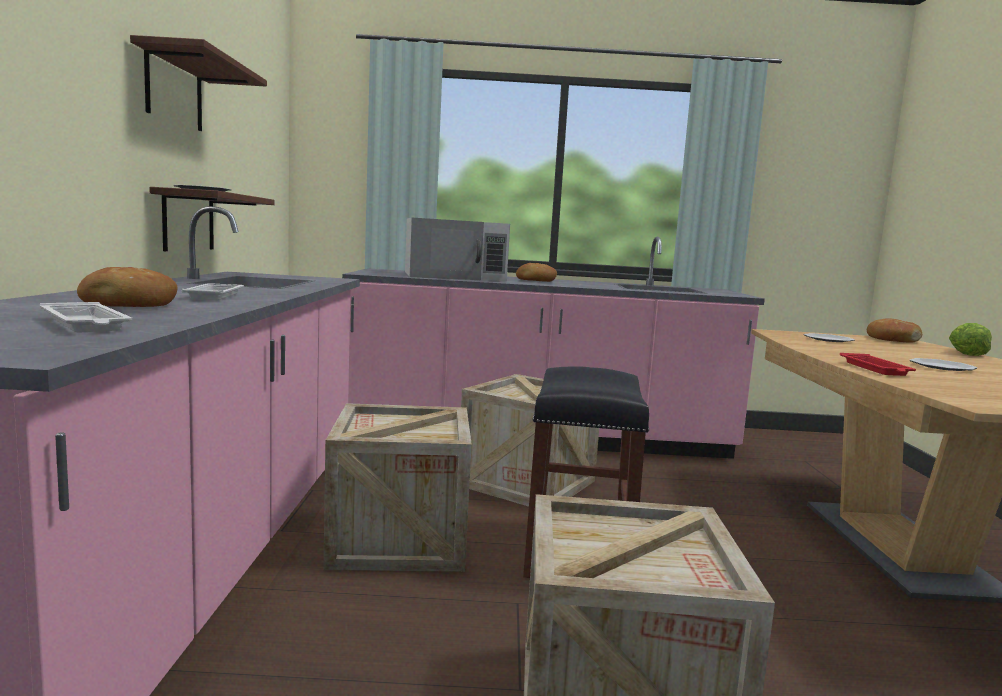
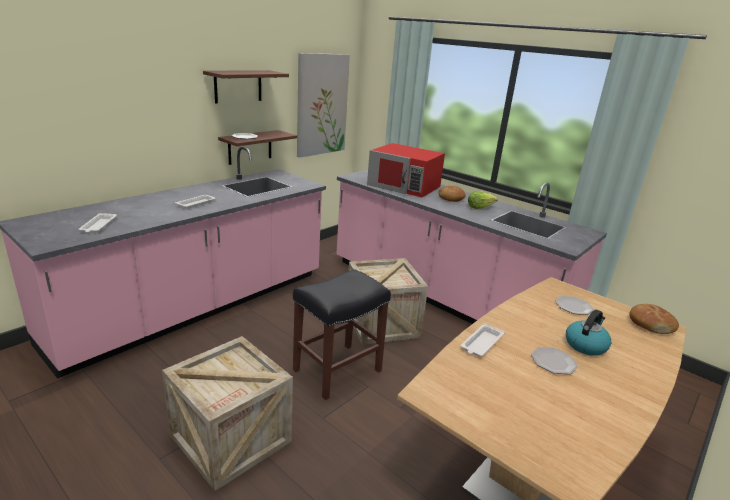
camera: 40 degrees right, 15 degrees up
bread [77,267,178,307] -> none
crate [324,403,472,572] -> none
white microwave [405,218,510,281] -> red microwave [367,143,445,197]
red tray [840,353,916,376] -> white tray [461,323,505,356]
lettuce [949,323,992,356] -> lettuce moved to [468,191,498,209]
none -> picture [297,53,350,158]
none -> kettle [566,310,611,356]

